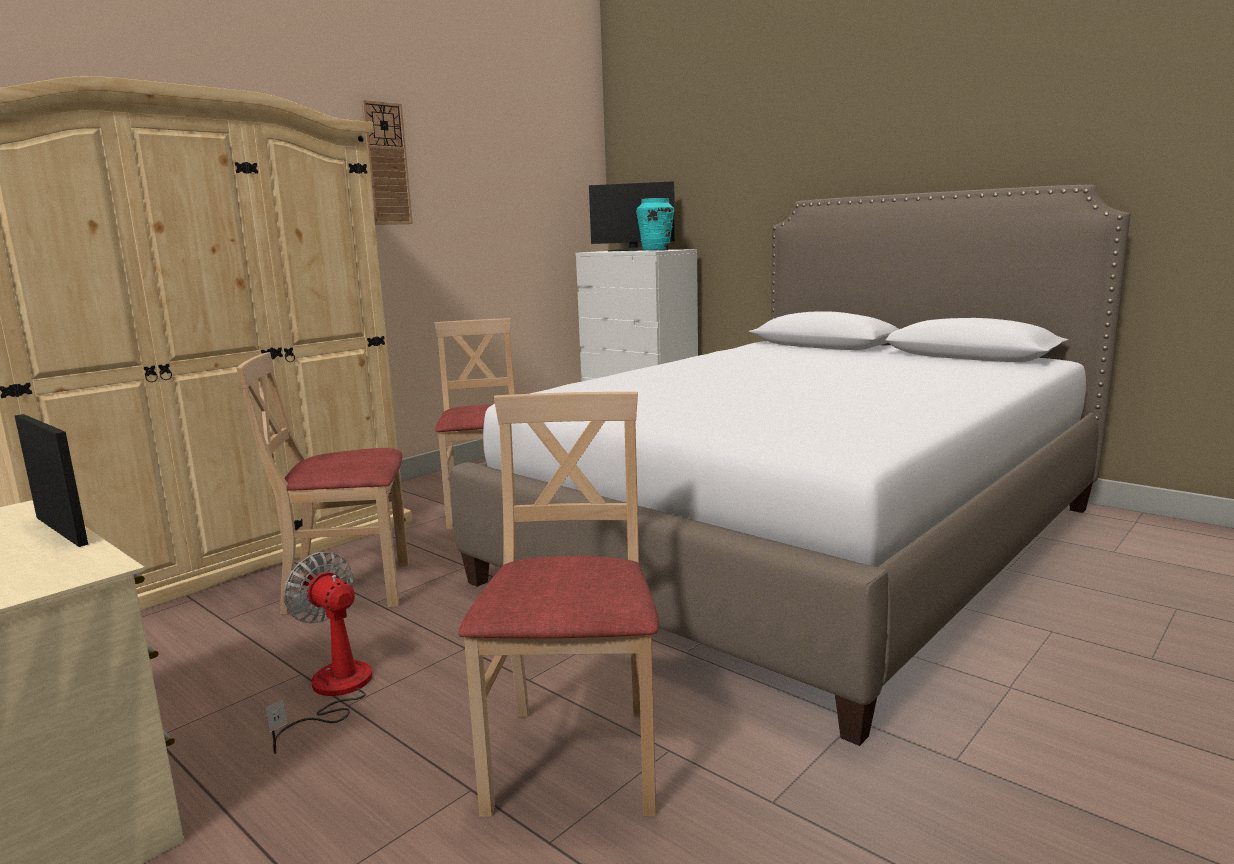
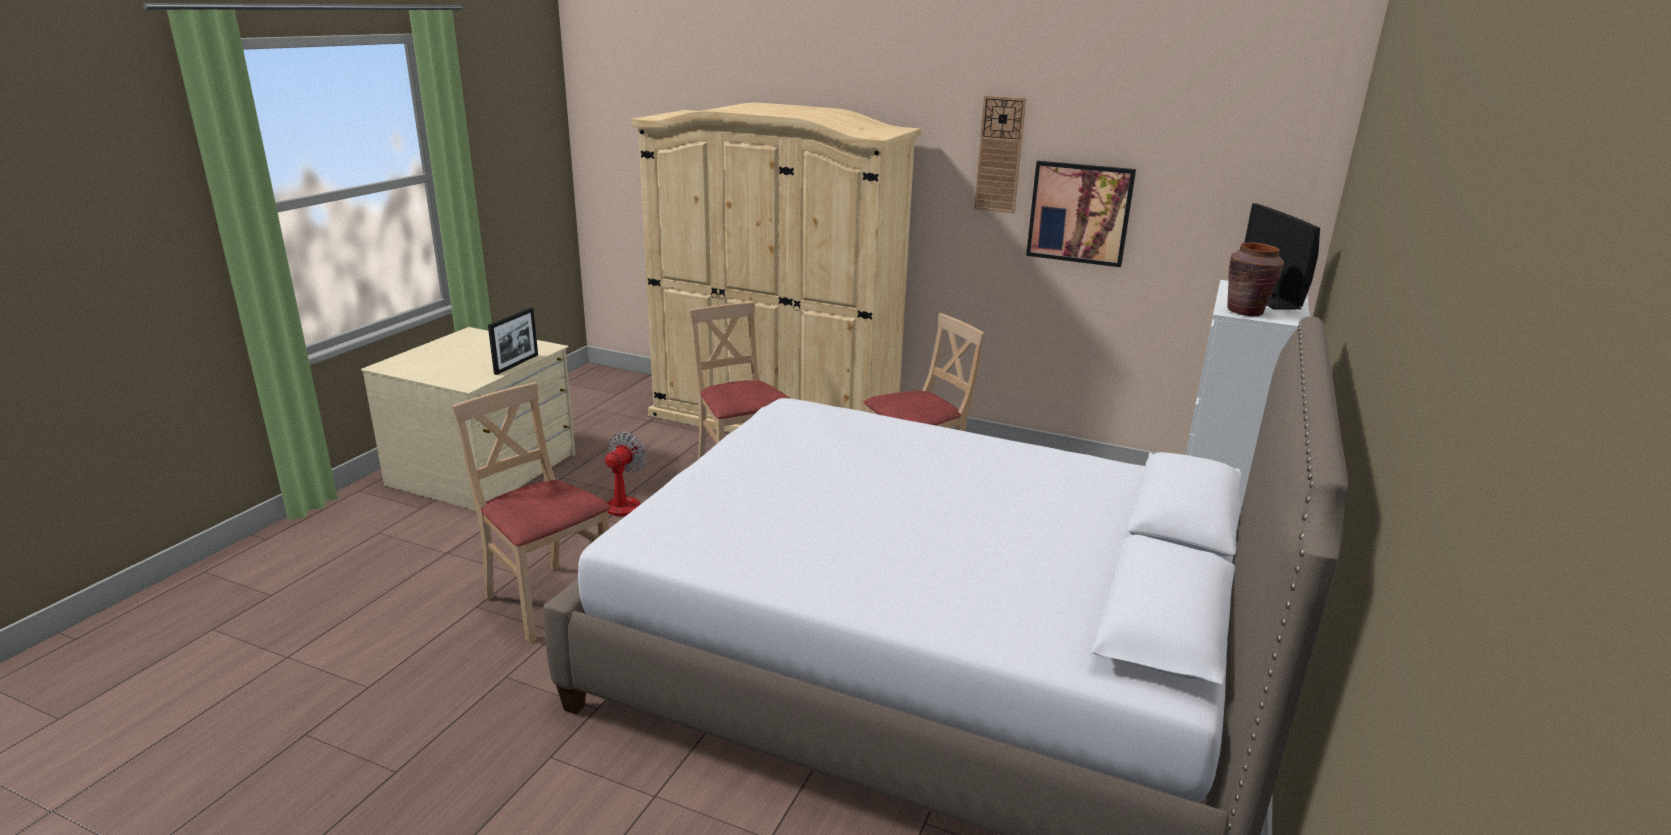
camera: 70 degrees right, 10 degrees up
beige chair [458,392,659,817] -> beige chair turned 120 degrees counterclockwise [452,382,611,643]
turquoise vase [636,198,674,250] -> brown vase [1227,242,1284,316]
none -> picture [1026,161,1136,267]

